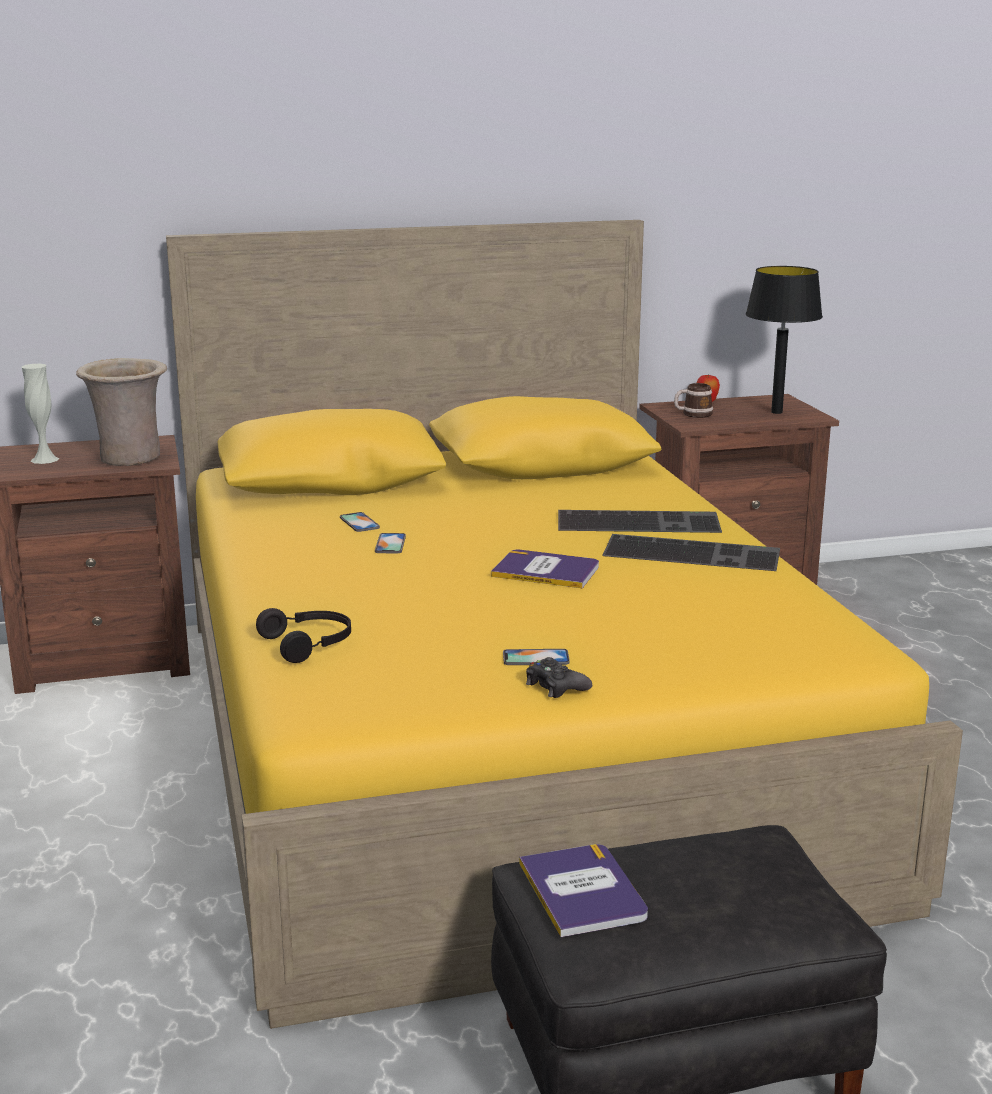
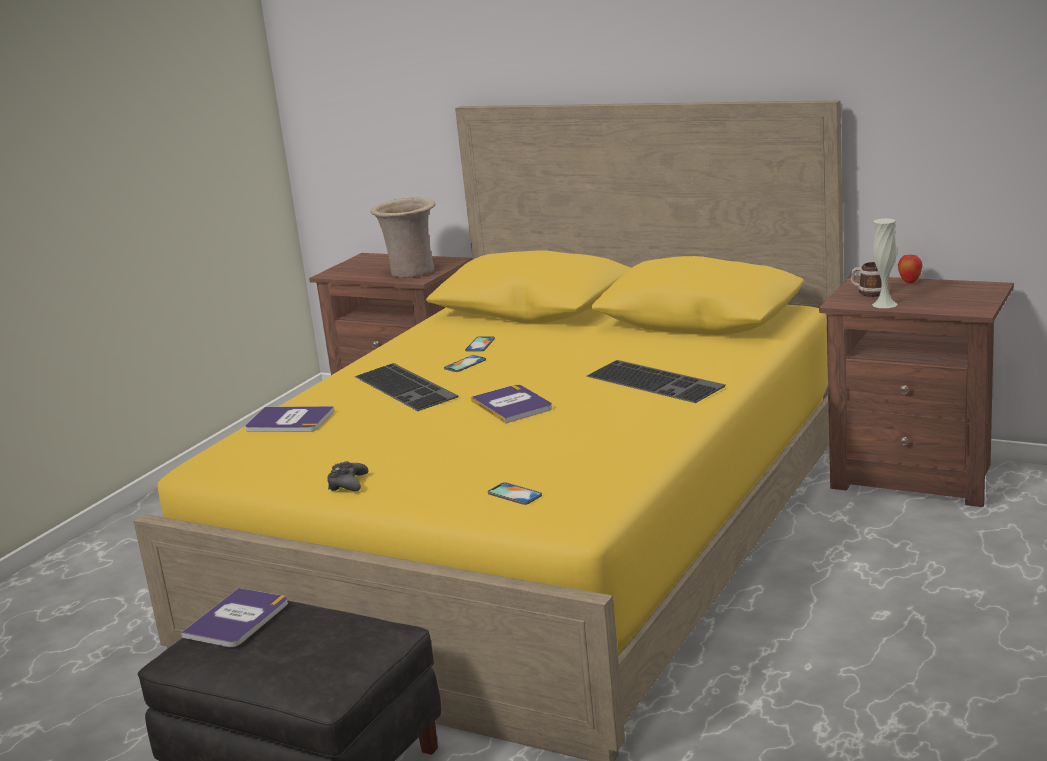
camera: 45 degrees right, 0 degrees up
white vase [22,364,59,464] -> white vase moved to [872,218,898,308]
black headphones [256,608,351,663] -> book [245,406,334,432]
phone [503,649,570,665] -> phone moved to [488,482,542,505]
keyboard [602,534,780,571] -> keyboard moved to [355,363,459,411]
black table lamp [746,266,823,414] -> none

